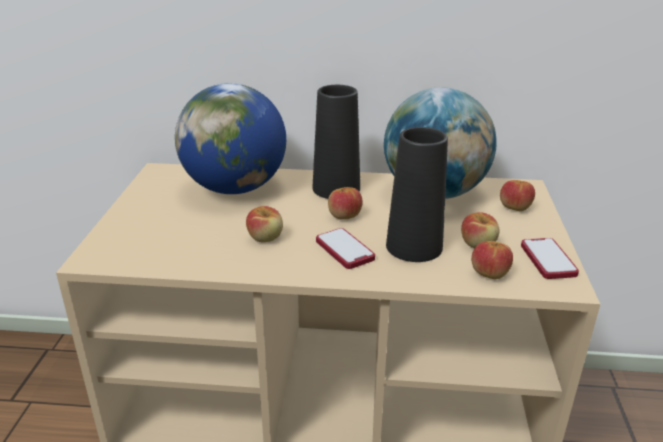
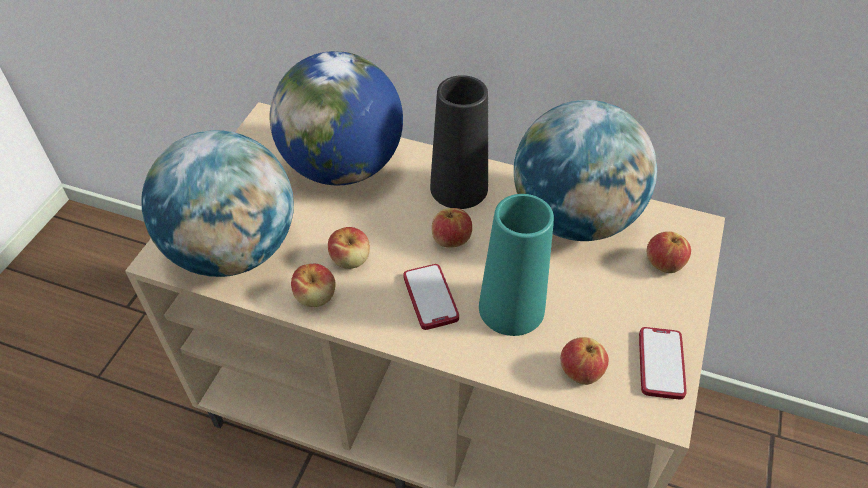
camera: 15 degrees right, 20 degrees up
black vase [386,127,448,262] -> turquoise vase [479,194,554,336]
apple [461,212,499,248] -> apple moved to [291,264,335,307]
none -> globe [141,130,294,277]

